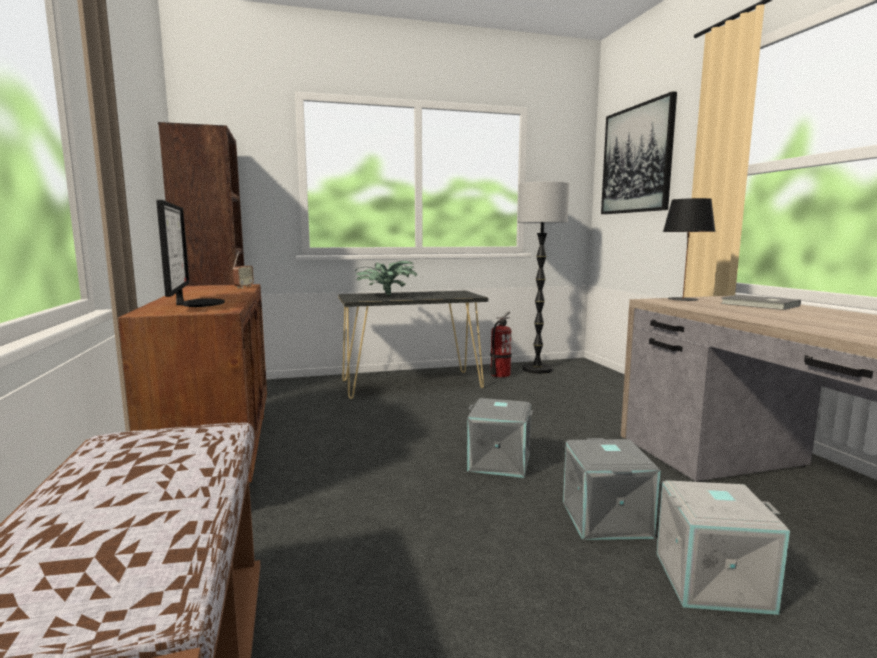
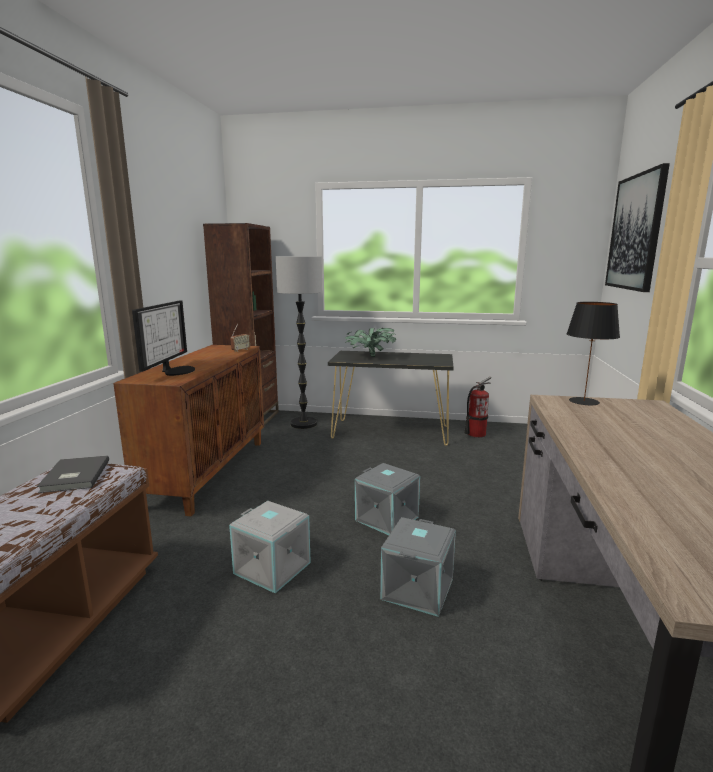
camera: 25 degrees right, 5 degrees up
floor lamp [518,181,569,374] -> floor lamp moved to [276,256,322,429]
grey storage box [657,480,790,615] -> grey storage box moved to [229,501,311,593]
grey book [720,295,801,310] -> grey book moved to [37,455,109,493]

